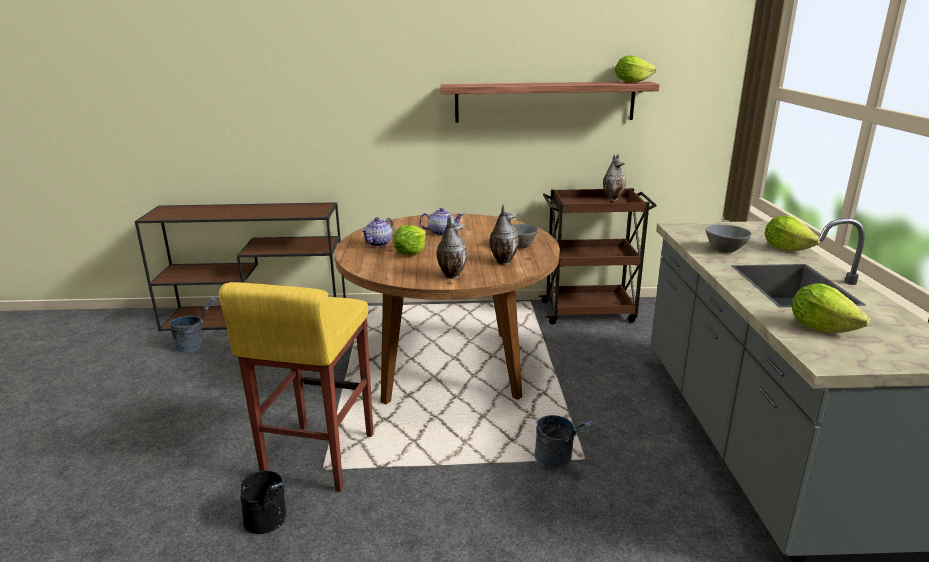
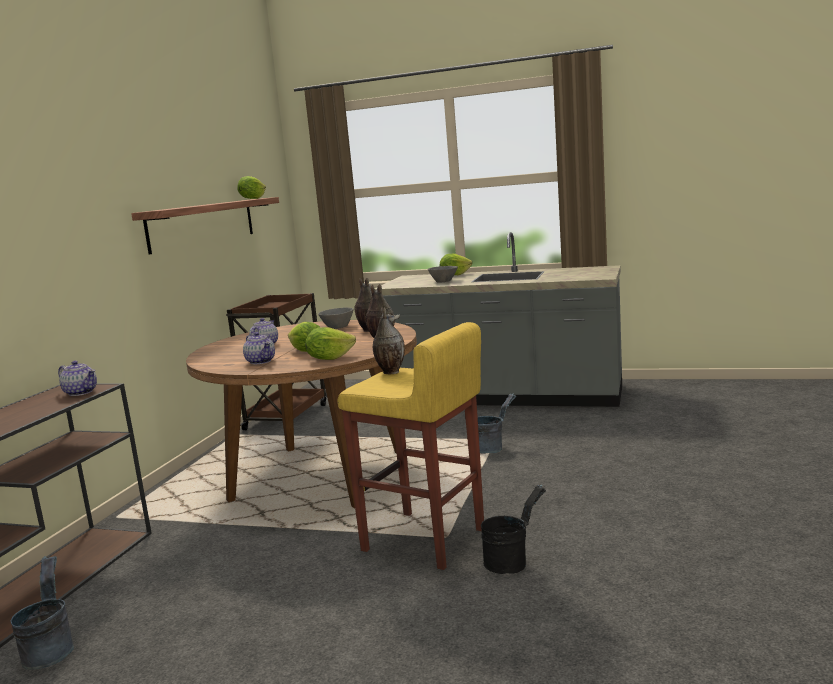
camera: 70 degrees left, 10 degrees down
vase [603,154,626,201] -> vase moved to [373,307,405,374]
lettuce [791,283,870,333] -> lettuce moved to [305,327,356,360]
none -> teapot [58,361,97,396]

